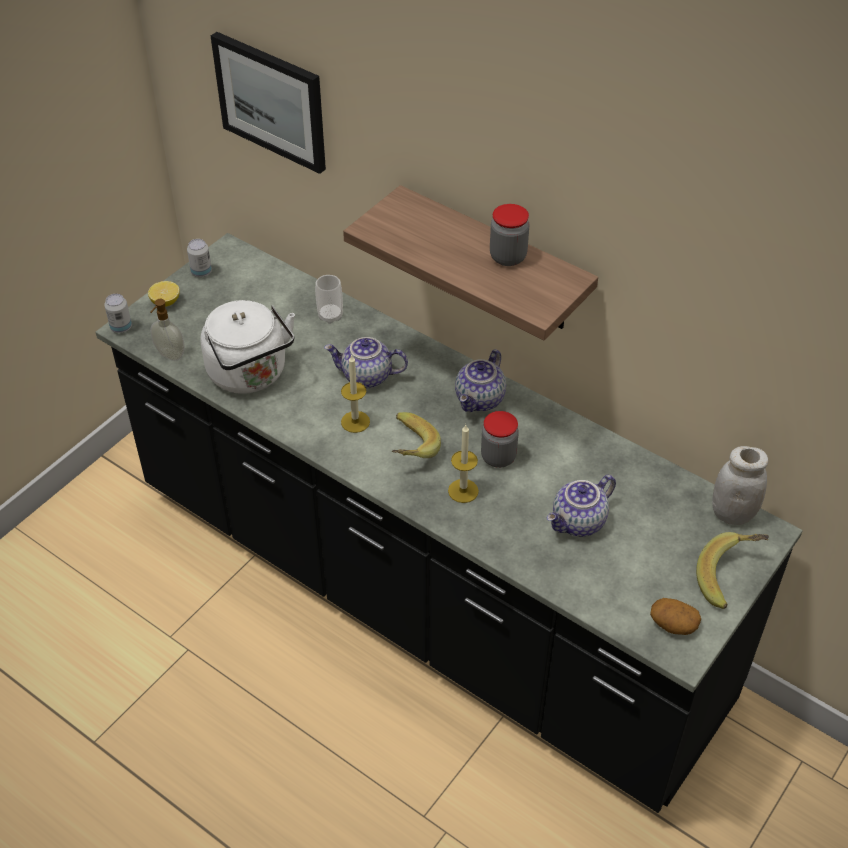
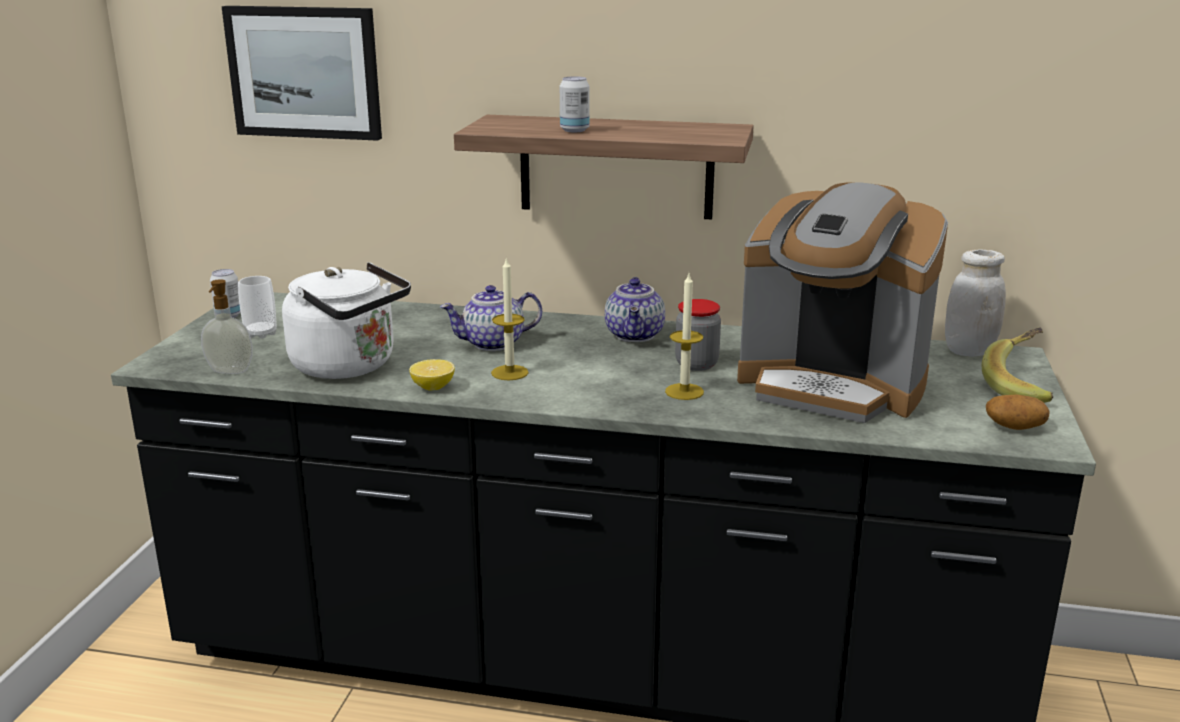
camera: 25 degrees left, 25 degrees down
can [104,294,132,333] -> can moved to [560,76,589,132]
lemon [148,281,180,307] -> lemon moved to [409,359,455,391]
cup [315,275,343,324] -> cup moved to [238,276,277,339]
banana [392,412,441,458] -> none
jar [490,204,529,266] -> none
teapot [547,475,616,536] -> coffee machine [737,182,948,423]

